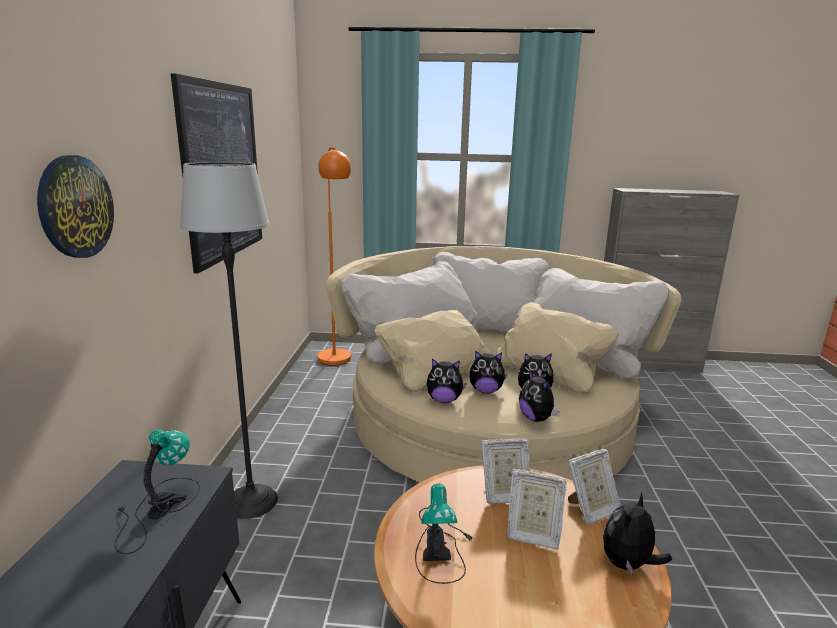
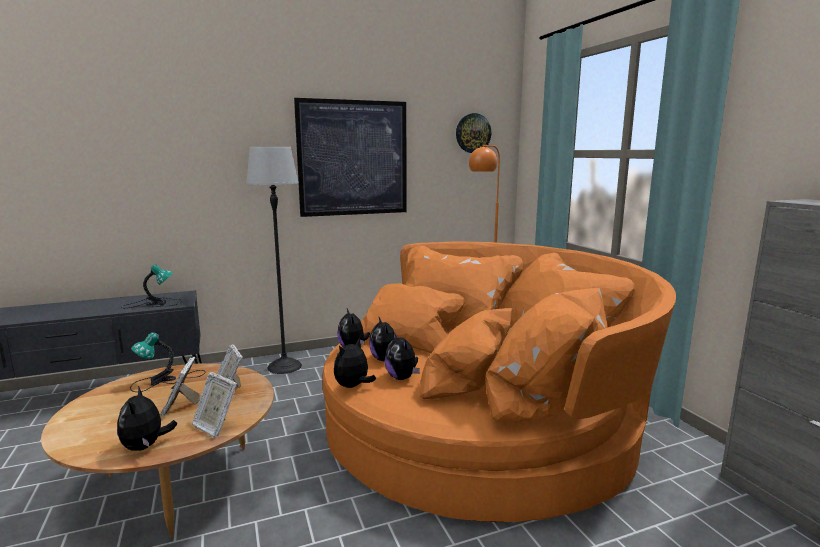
camera: 65 degrees right, 5 degrees down
wall clock [37,155,114,258] -> wall clock moved to [456,113,491,153]
beige sofa [326,246,681,483] -> orange sofa [323,241,676,522]
plush toy [603,492,672,575] -> plush toy turned 120 degrees counterclockwise [117,386,177,451]

